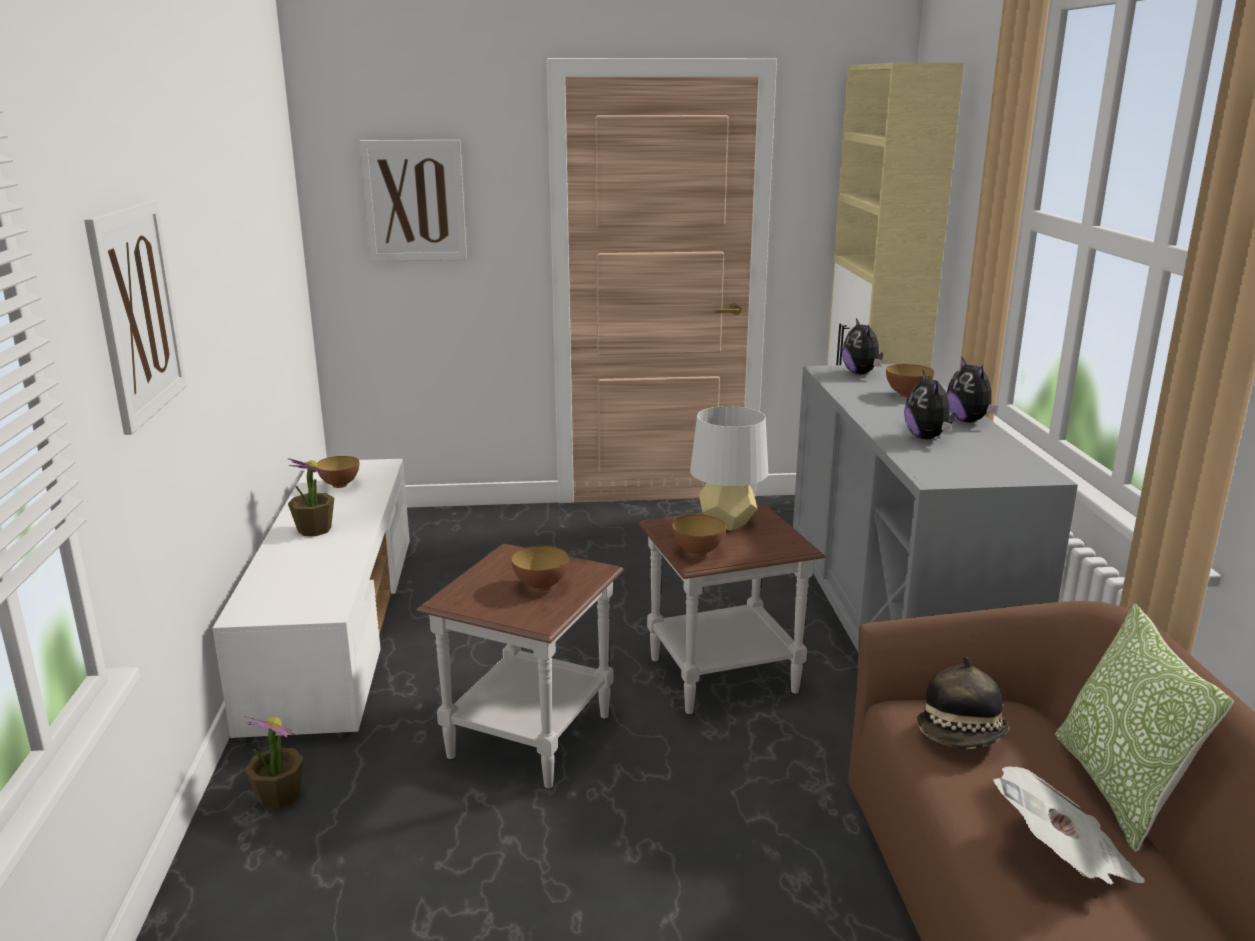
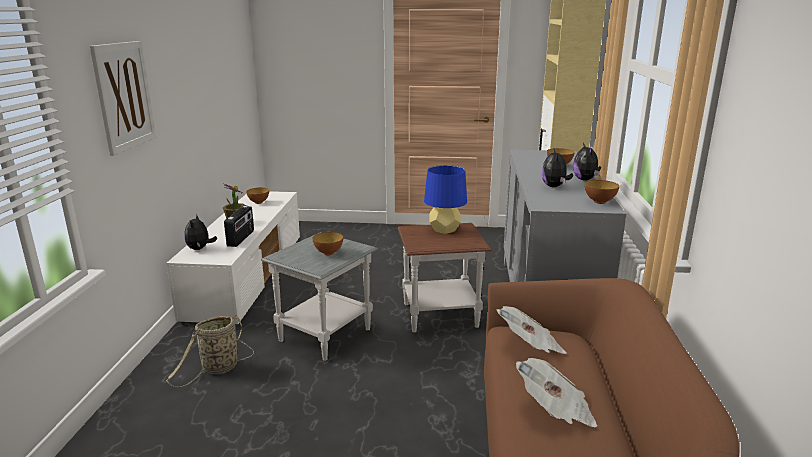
camera: 10 degrees right, 0 degrees up
potted plant [244,716,304,809] -> none
picture [359,140,467,262] -> none
brown side table [416,543,624,788] -> grey side table [261,232,378,361]
bowl [672,515,726,556] -> bowl moved to [585,180,619,204]
grey table lamp [690,406,768,531] -> blue table lamp [424,165,467,234]
plush toy [842,318,883,374] -> plush toy moved to [184,214,217,250]
hat [917,657,1009,749] -> newspaper [496,306,567,354]
pillow [1055,603,1234,852] -> none
none -> basket [166,314,254,387]
none -> radio [224,206,254,247]

